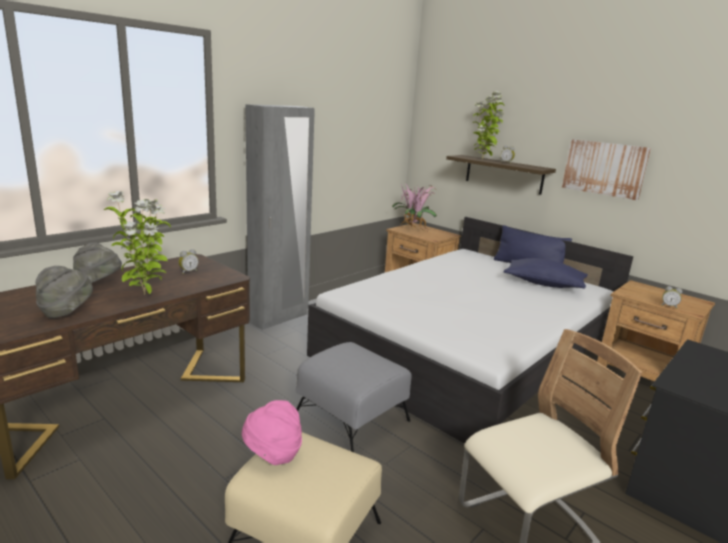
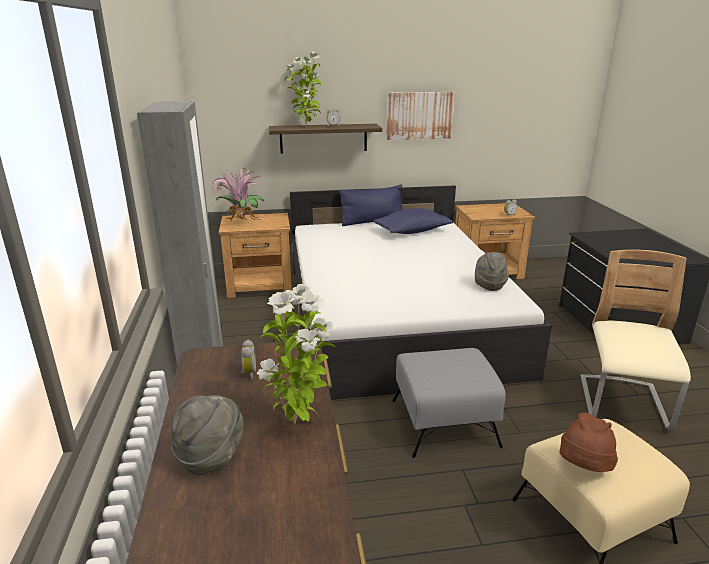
camera: 50 degrees left, 5 degrees up
grey hat [35,266,93,318] -> grey hat moved to [475,252,509,291]
pink hat [242,400,302,465] -> brown hat [559,412,618,472]

